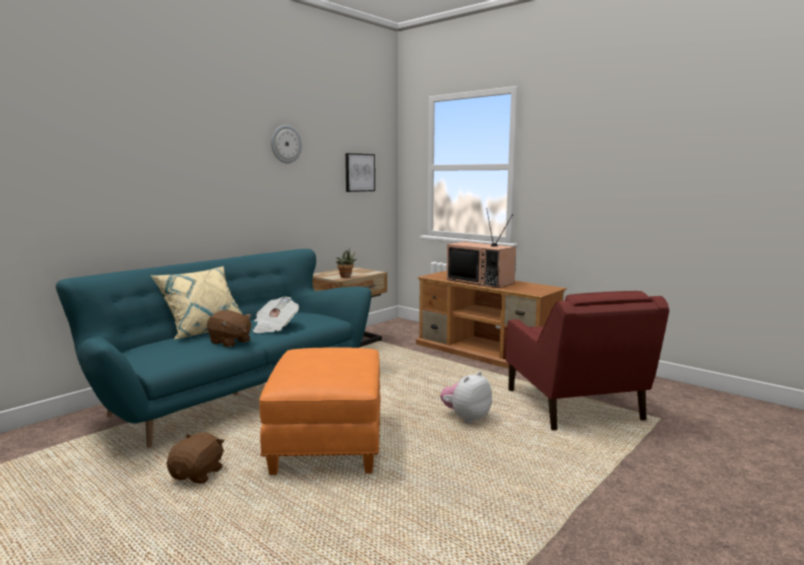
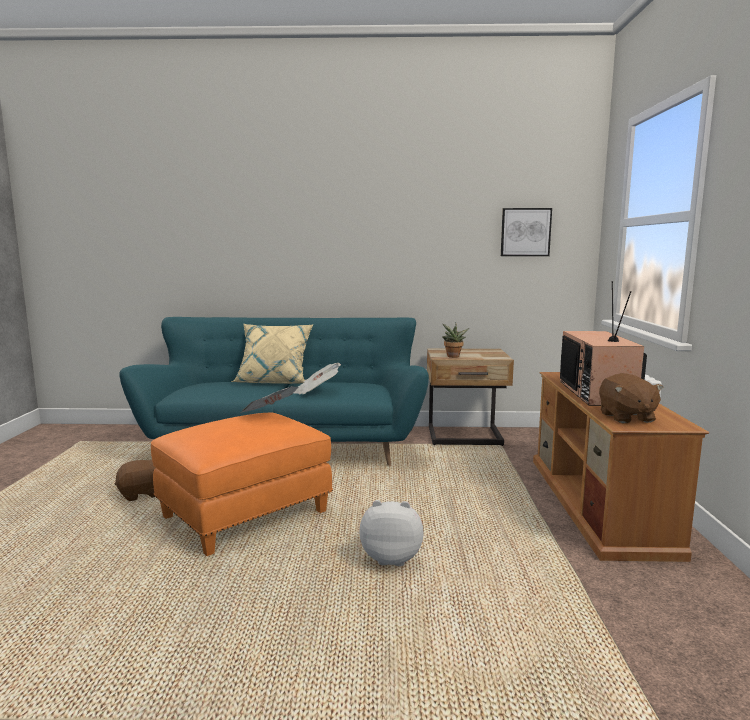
camera: 50 degrees right, 0 degrees up
brown plush toy [207,310,252,347] -> brown plush toy moved to [599,373,664,423]
wall clock [271,125,302,163] -> none
red armchair [506,291,669,431] -> none
none -> newspaper [242,386,299,412]

